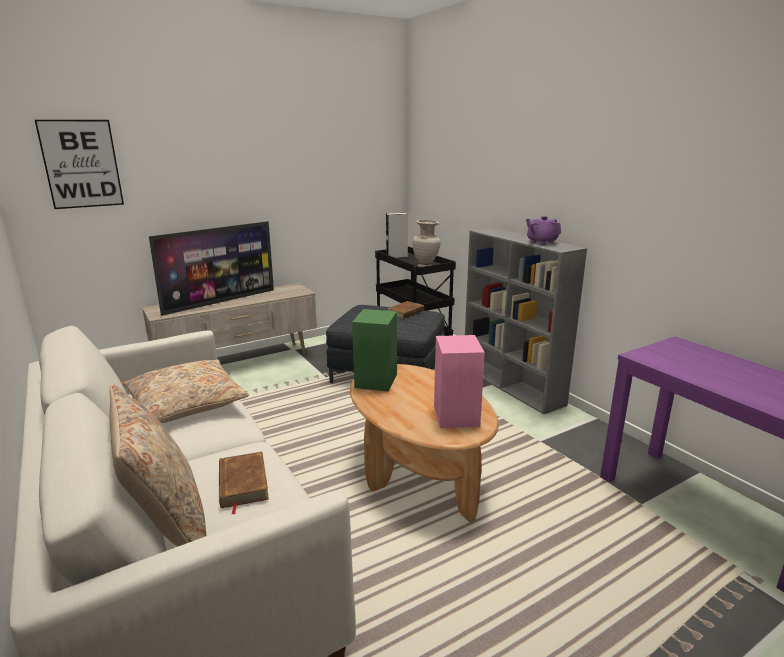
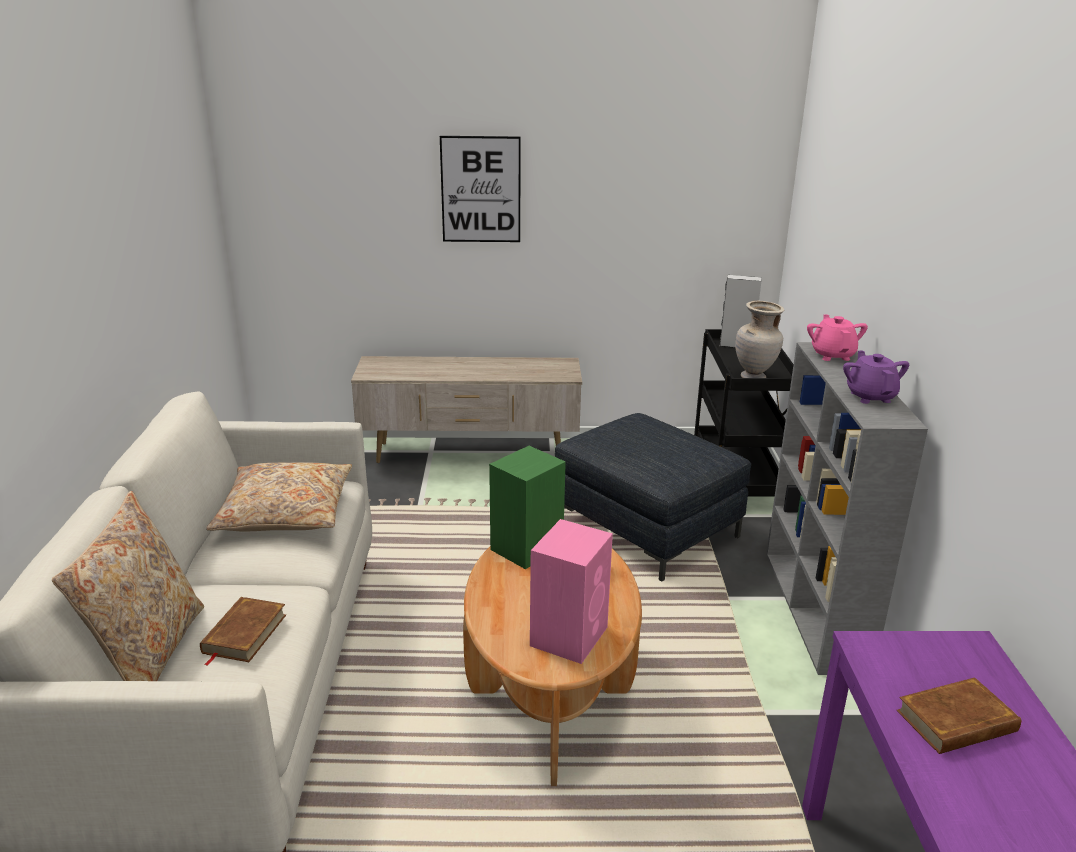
camera: 30 degrees right, 5 degrees up
picture [35,120,124,209] -> picture moved to [440,136,521,242]
television [149,221,274,316] -> none
brown book [387,301,424,319] -> brown book moved to [896,677,1021,754]
none -> pink teapot [807,314,868,361]

